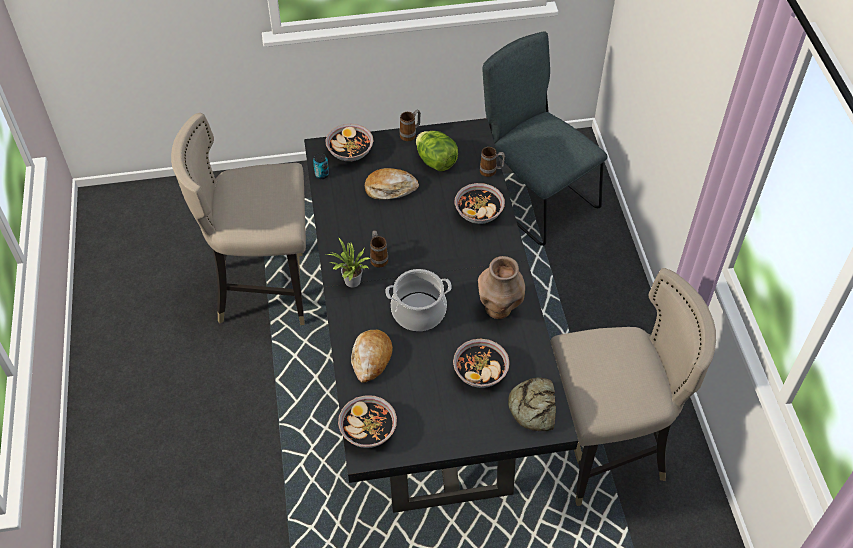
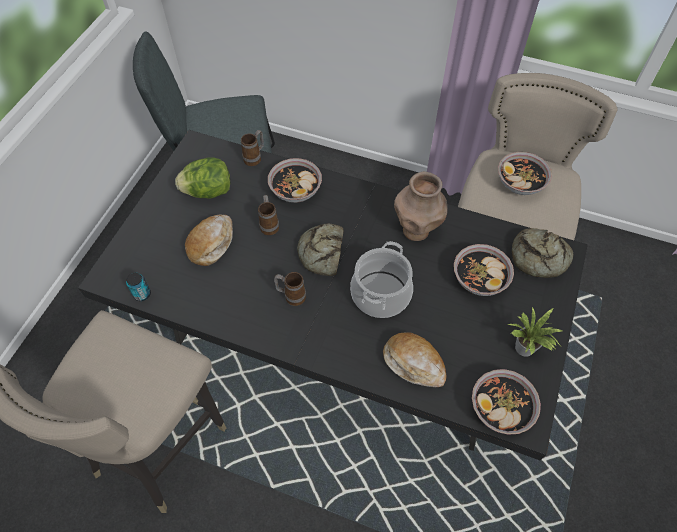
camera: 60 degrees left, 5 degrees up
bowl [325,124,374,161] -> bowl moved to [498,152,552,195]
potted plant [326,237,371,287] -> potted plant moved to [508,307,562,357]
mug [399,109,421,141] -> mug moved to [258,195,279,235]
none -> bread [297,223,343,276]

